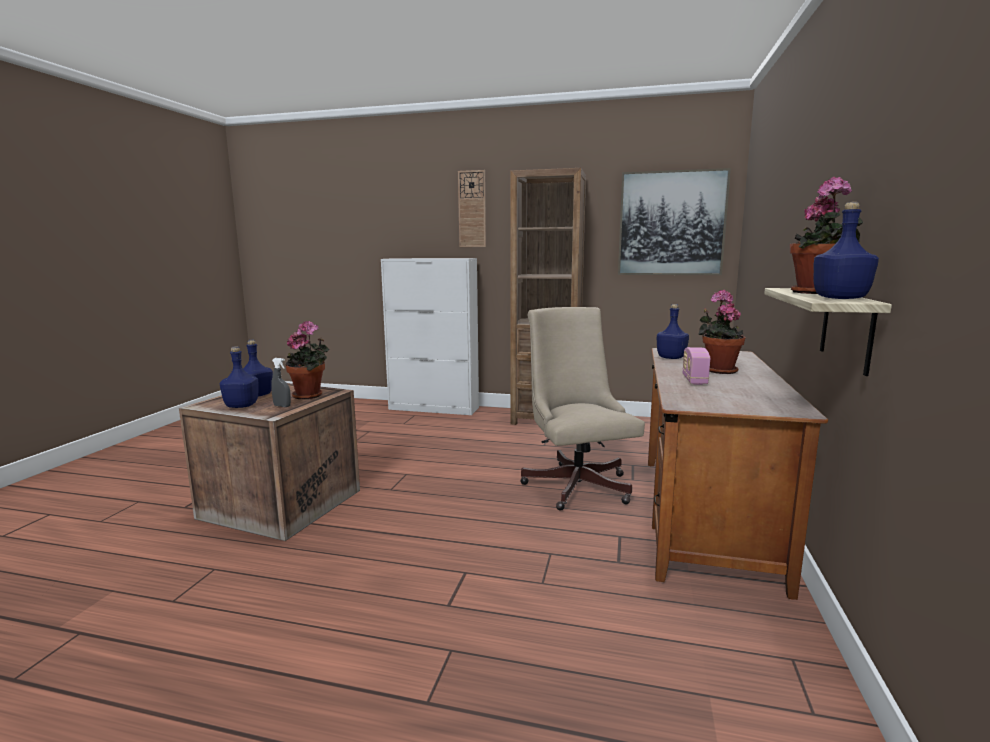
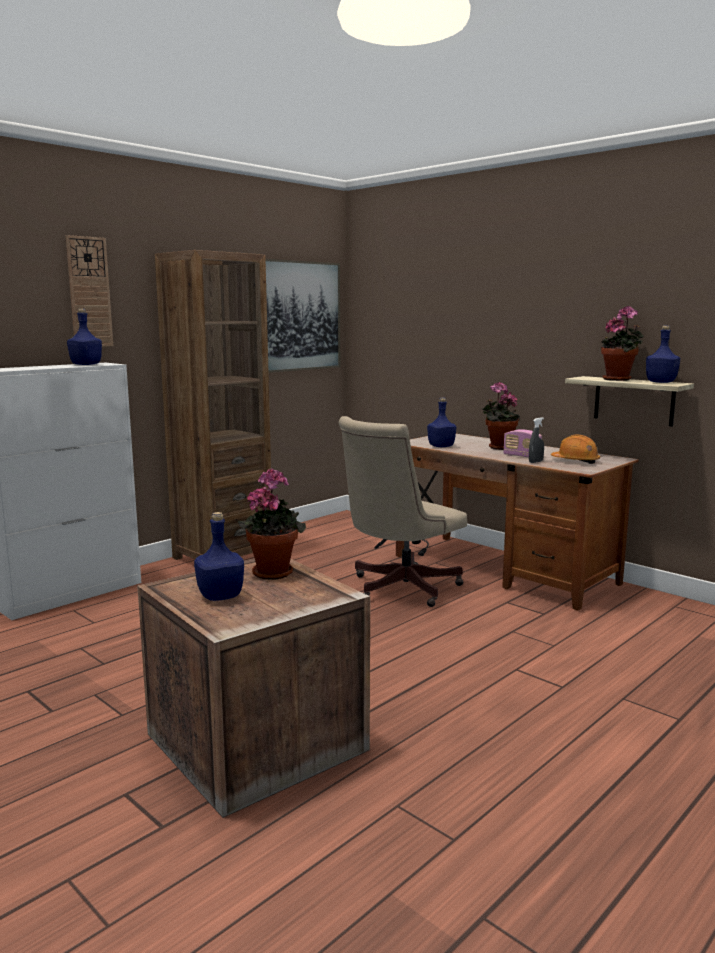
camera: 60 degrees left, 0 degrees up
blue bottle [220,346,258,408] -> blue bottle moved to [67,308,102,365]
grey spray bottle [271,358,291,407] -> grey spray bottle moved to [529,417,544,463]
beige office chair [520,307,645,511] -> beige office chair turned 60 degrees counterclockwise [339,416,467,607]
none -> orange hard hat [551,434,600,464]

